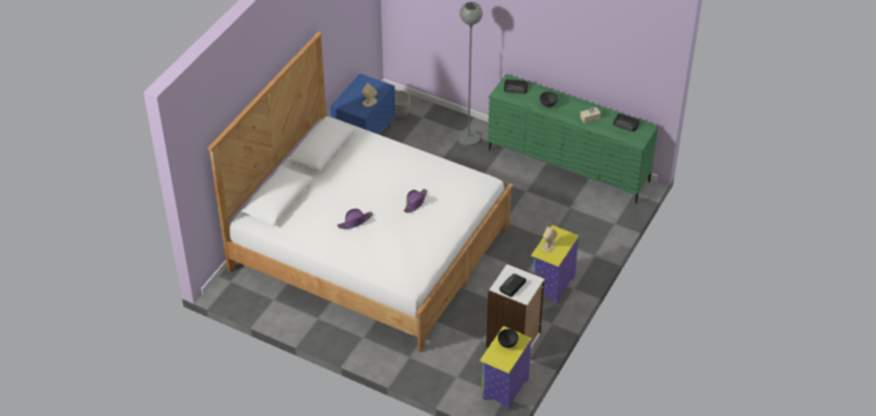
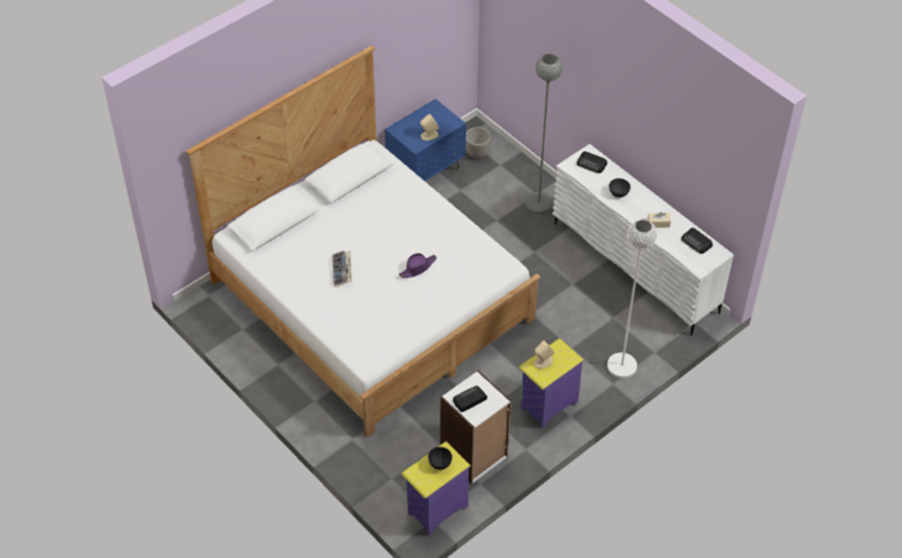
camera: 20 degrees right, 5 degrees up
purple hat [337,209,373,229] -> keyboard [332,251,352,287]
green dresser [487,74,658,204] -> white dresser [552,144,734,336]
none -> white floor lamp [607,219,657,378]

